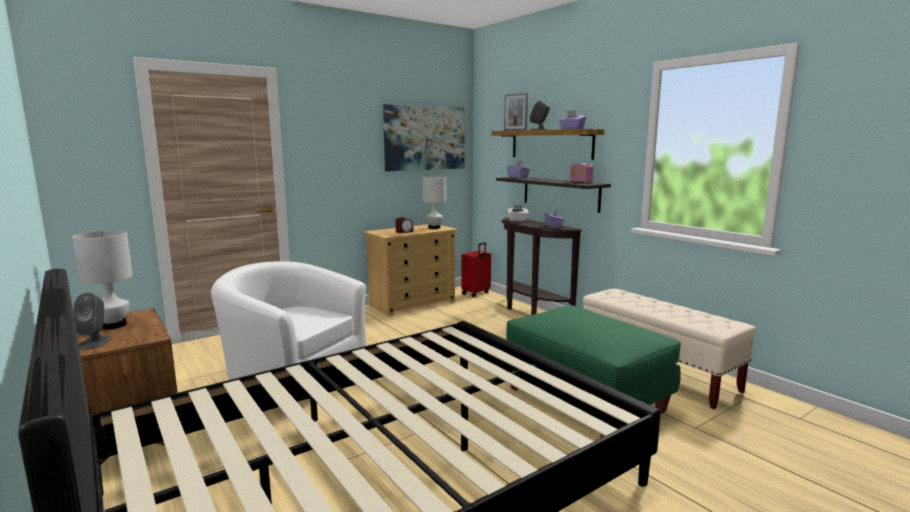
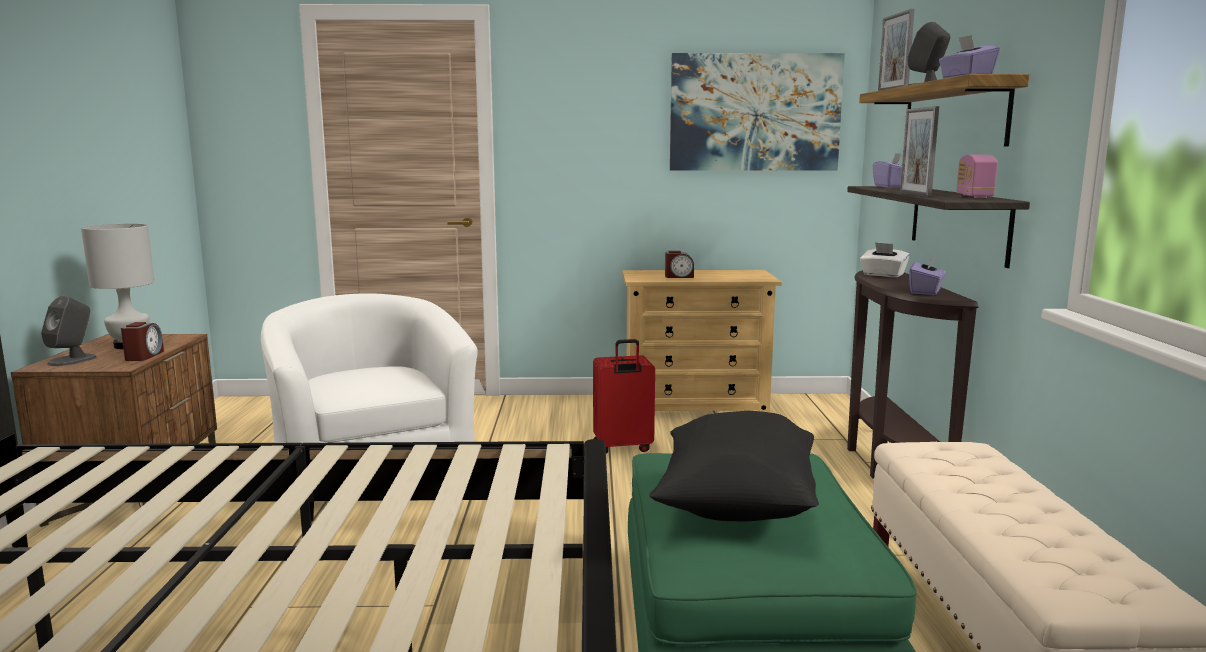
camera: 35 degrees right, 0 degrees up
white table lamp [422,177,446,229] -> none
red suitcase [461,242,491,297] -> red suitcase moved to [593,339,655,454]
none -> alarm clock [121,322,164,361]
none -> black pillow [649,411,819,521]
none -> picture frame [900,106,939,197]

